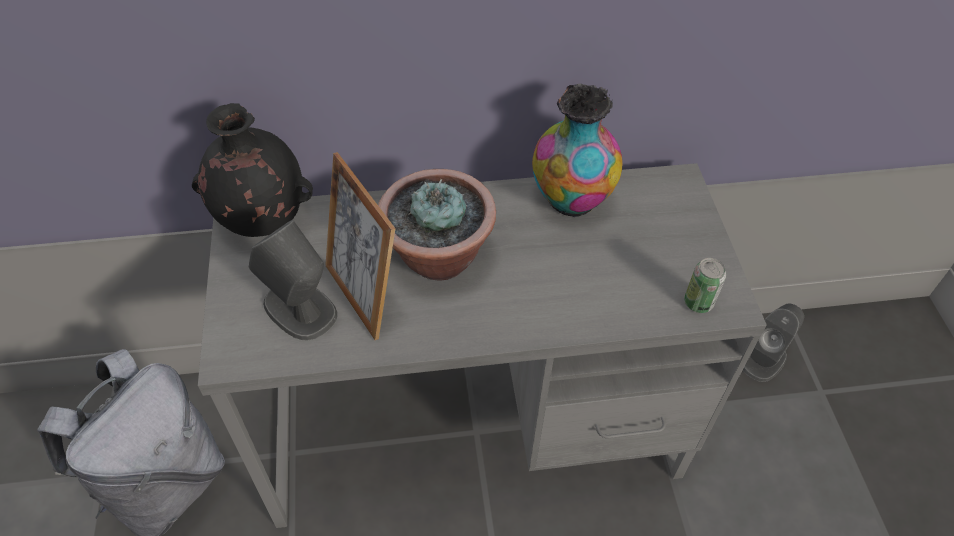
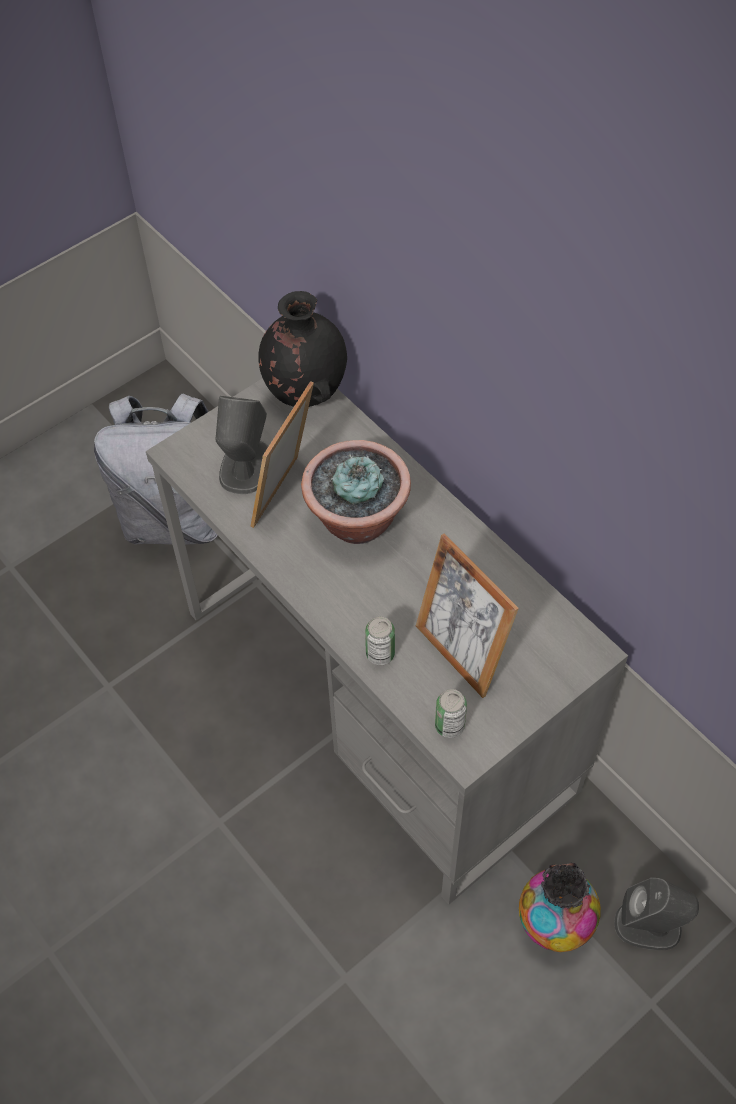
camera: 60 degrees right, 5 degrees up
vase [532,83,622,217] -> vase moved to [519,863,601,952]
none -> can [365,616,395,665]
none -> picture frame [416,533,519,698]

